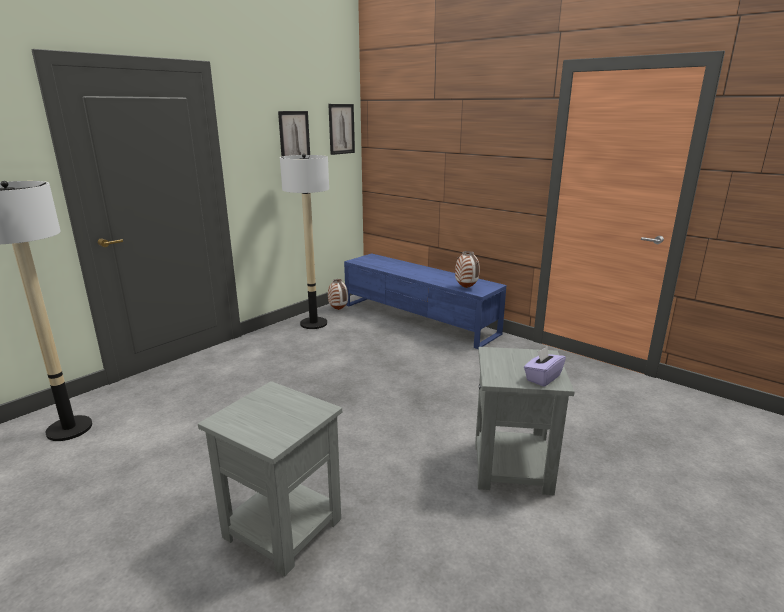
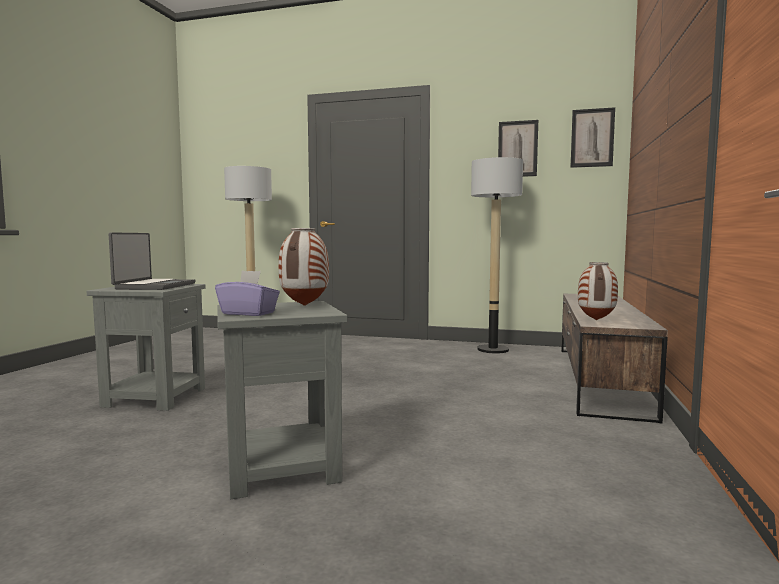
camera: 65 degrees right, 15 degrees down
vase [328,279,348,310] -> vase moved to [278,228,329,306]
blue tv stand [344,253,507,349] -> brown tv stand [561,294,668,424]
none -> laptop [109,232,196,290]

